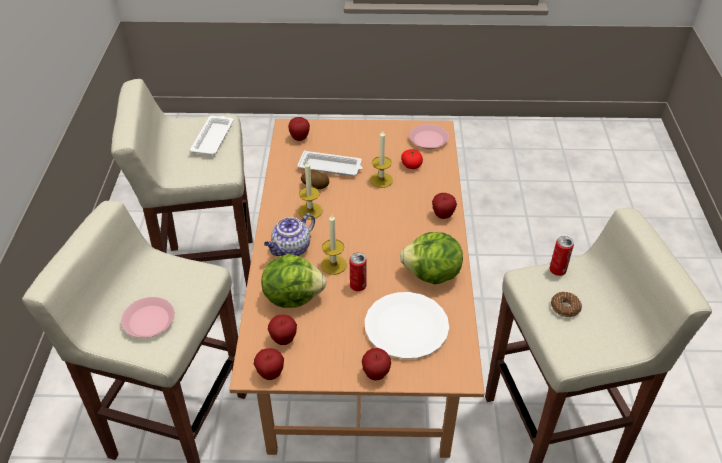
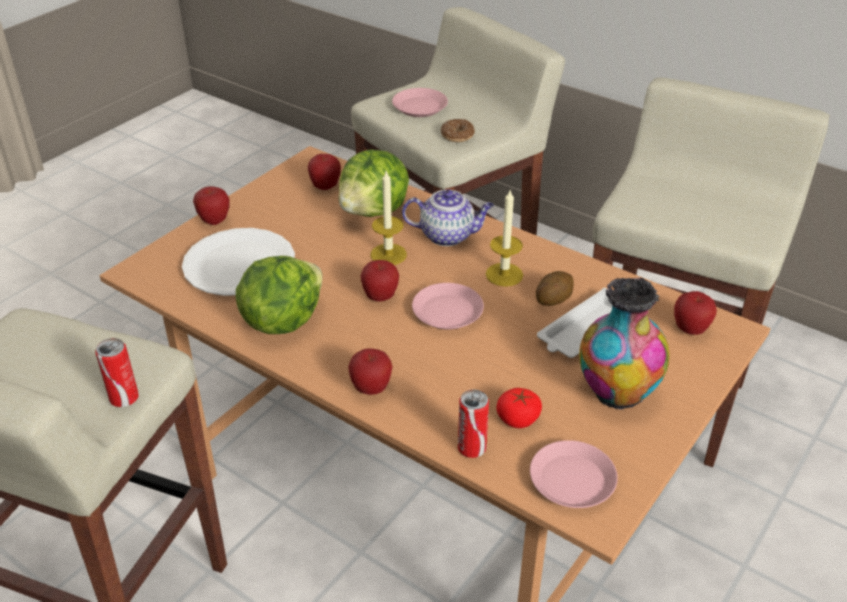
camera: 125 degrees right, 5 degrees down
white tray [190,116,234,155] -> none
apple [254,348,284,380] -> apple moved to [360,260,399,302]
teapot [264,213,315,256] -> teapot turned 105 degrees clockwise [402,190,494,246]
can [350,253,367,291] -> can moved to [458,389,489,458]
candle [370,130,393,188] -> none
donut [551,292,582,317] -> donut moved to [441,119,475,142]
none -> pink plate [412,283,484,330]
none -> vase [579,277,669,410]

